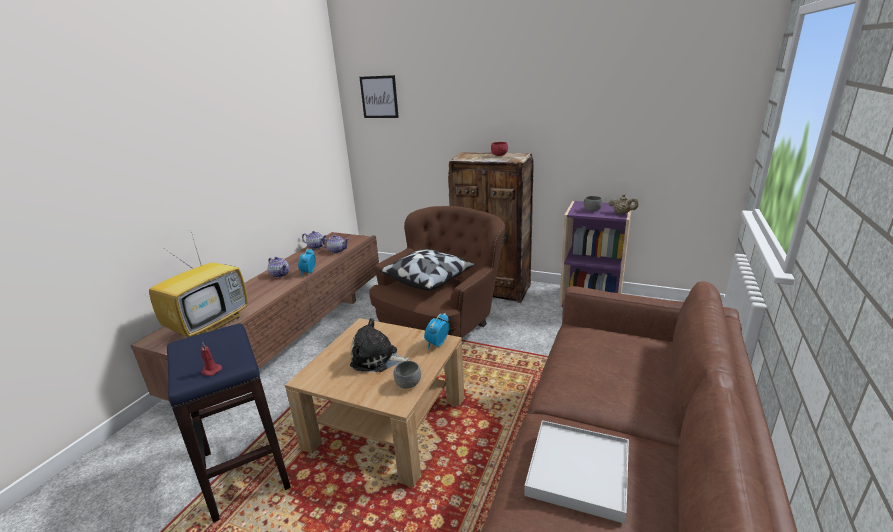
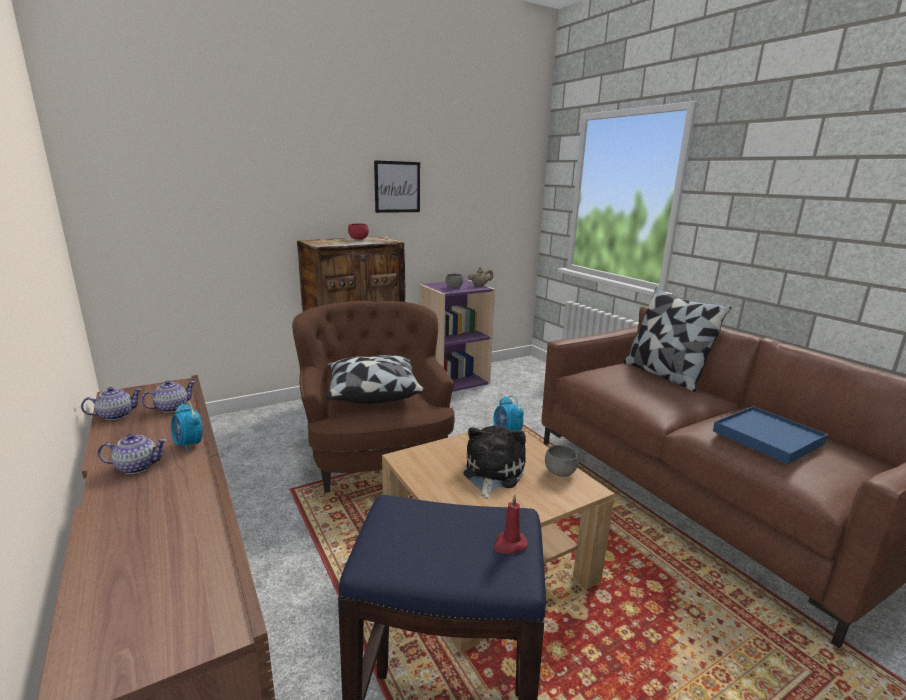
camera: 55 degrees left, 5 degrees down
television [149,232,248,337] -> none
plush toy [350,318,411,372] -> plush toy turned 150 degrees clockwise [463,425,526,499]
picture [360,75,399,118] -> picture moved to [374,160,420,213]
white tray [524,420,629,524] -> blue tray [713,406,828,464]
none -> pillow [624,287,732,392]

